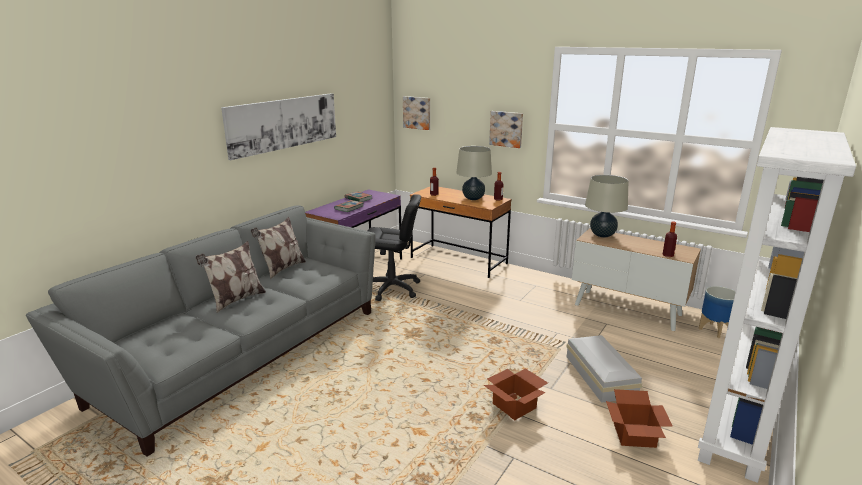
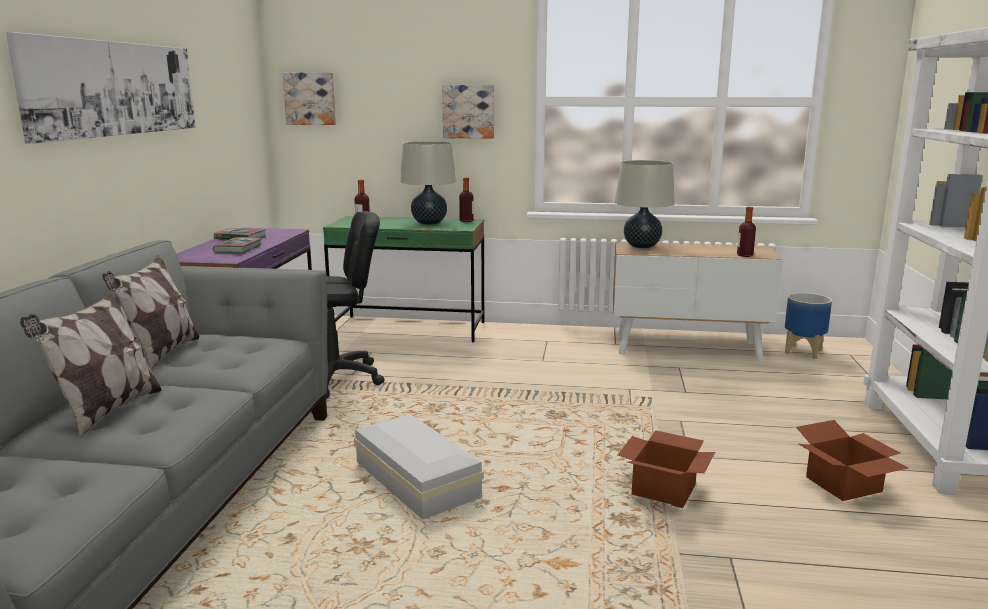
camera: 25 degrees left, 5 degrees down
brown desk [410,187,511,278] -> green desk [323,216,484,342]
white storage box [567,335,642,403] -> white storage box moved to [354,414,484,519]

